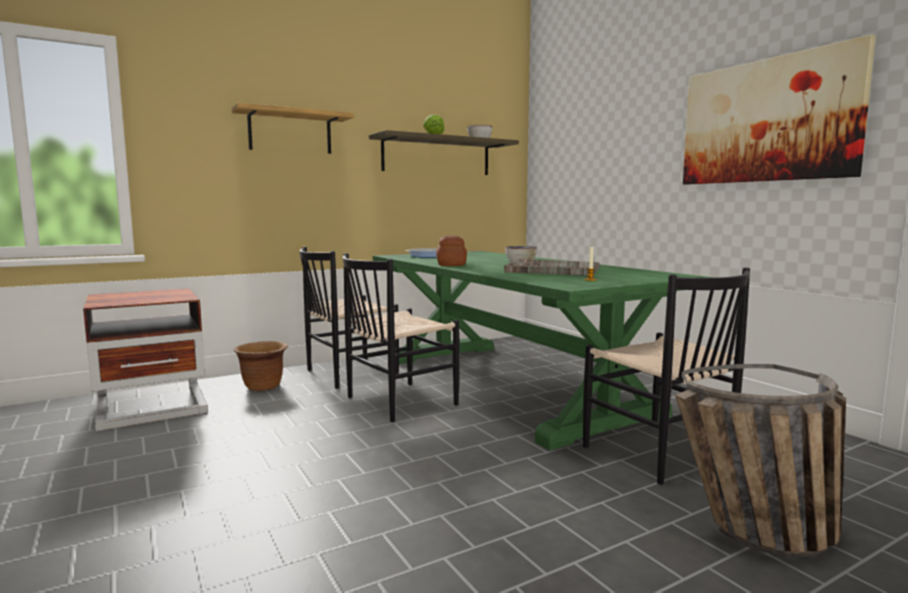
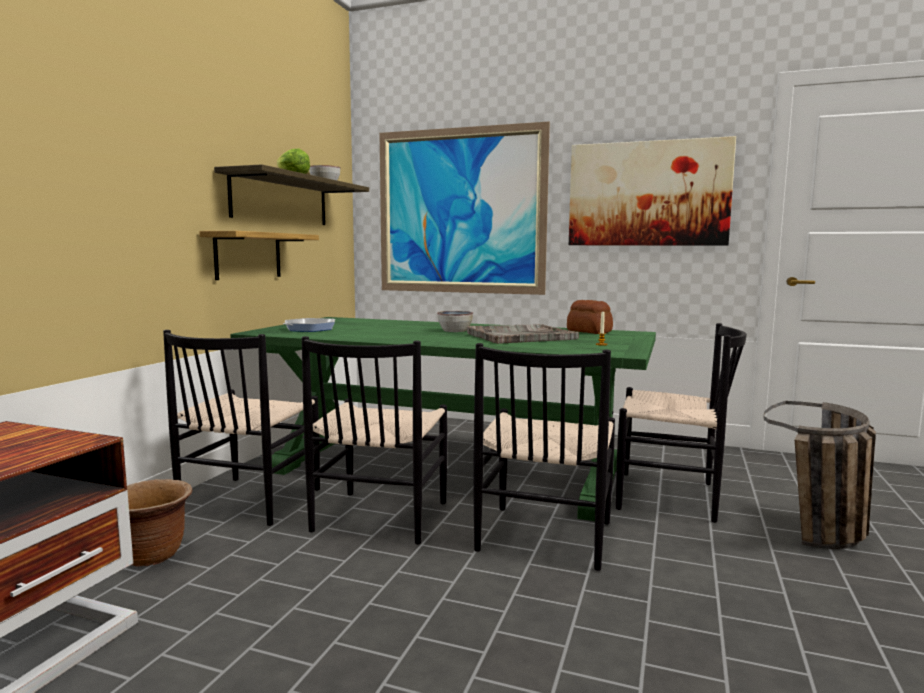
camera: 40 degrees left, 0 degrees up
shelf [231,103,354,154] -> shelf moved to [199,231,319,280]
bread [436,236,467,266] -> bread moved to [567,300,613,334]
none -> picture [379,122,550,295]
none -> black chair [473,343,615,571]

